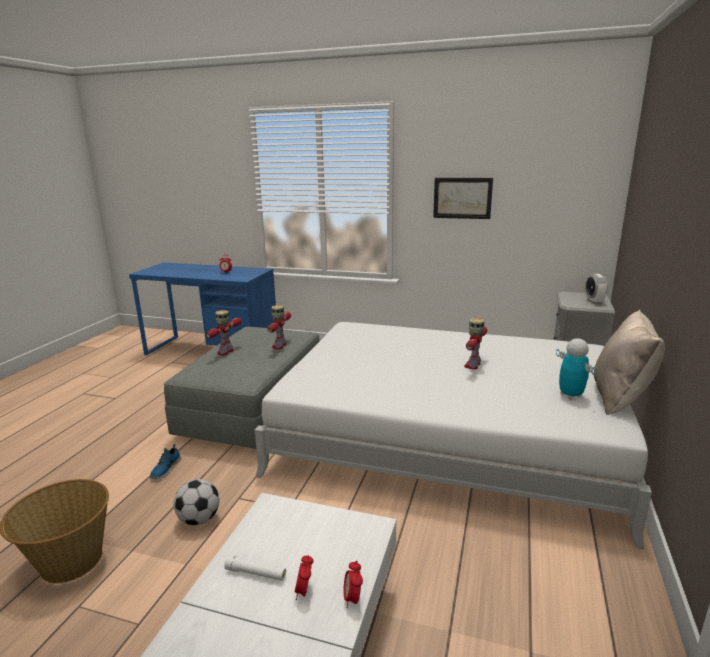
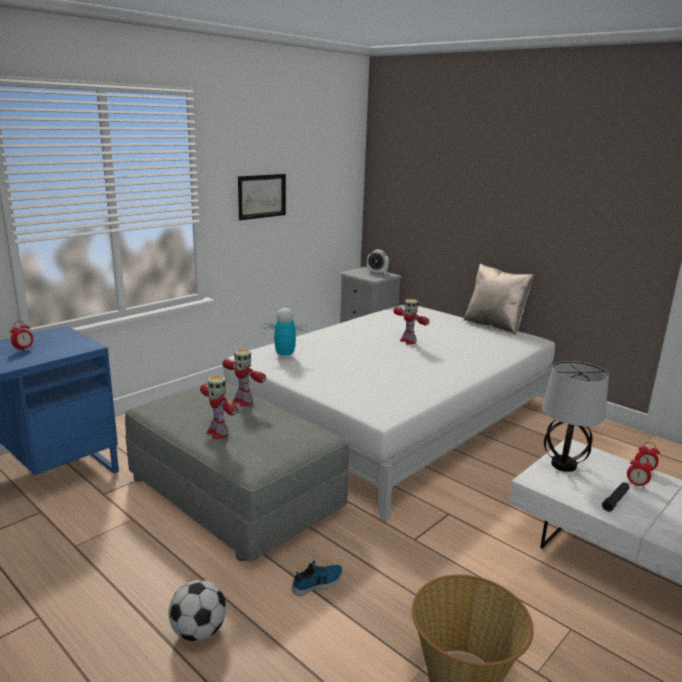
camera: 65 degrees left, 0 degrees up
shoe [150,444,181,479] -> shoe turned 75 degrees counterclockwise [292,560,343,596]
football [174,479,220,525] -> football moved to [169,580,226,641]
white flashlight [224,555,286,581] -> black flashlight [602,482,629,512]
toy robot [556,338,597,400] -> toy robot moved to [263,308,307,358]
none -> table lamp [542,361,609,472]

